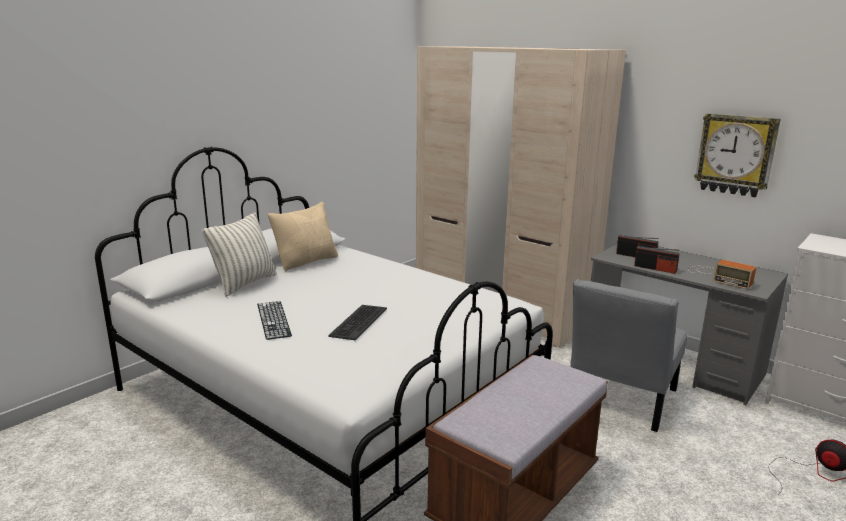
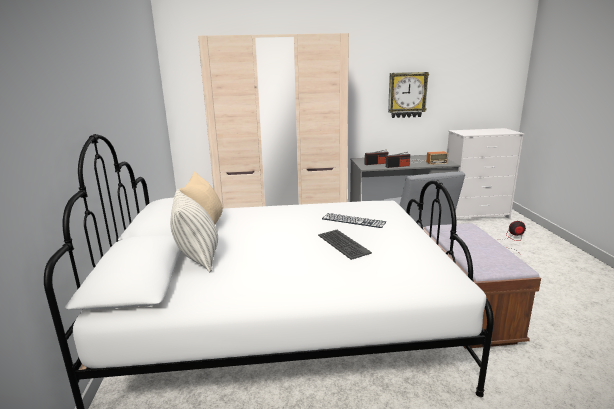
camera: 45 degrees left, 0 degrees up
keyboard [257,301,292,340] -> keyboard moved to [322,213,386,228]

